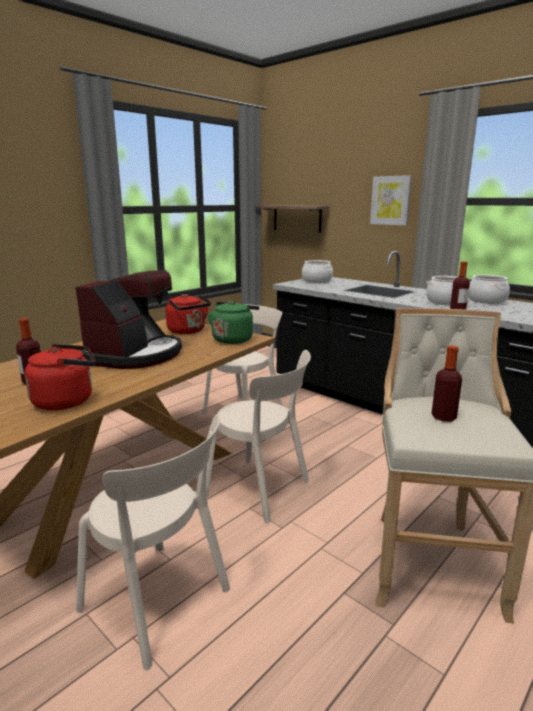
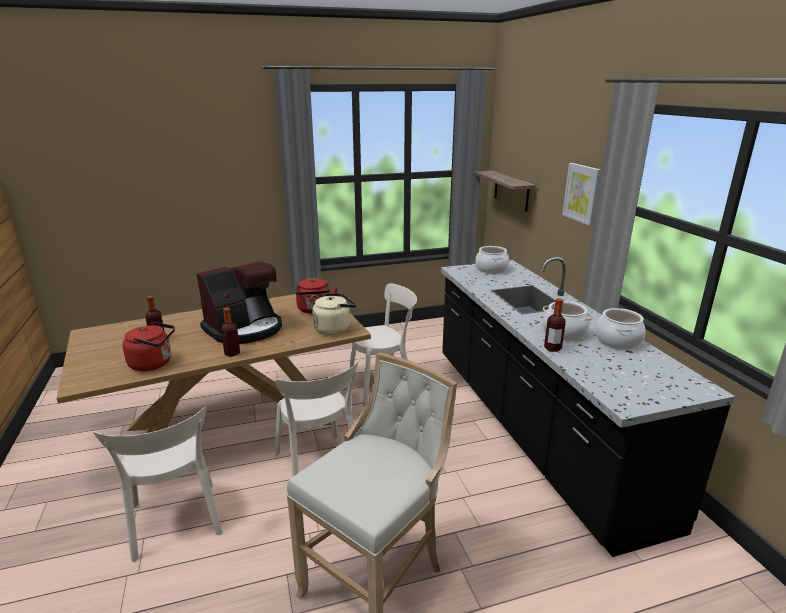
camera: 30 degrees right, 5 degrees up
green kettle [207,301,259,344] -> beige kettle [312,293,356,335]
bottle [431,345,462,422] -> bottle moved to [221,308,240,357]

